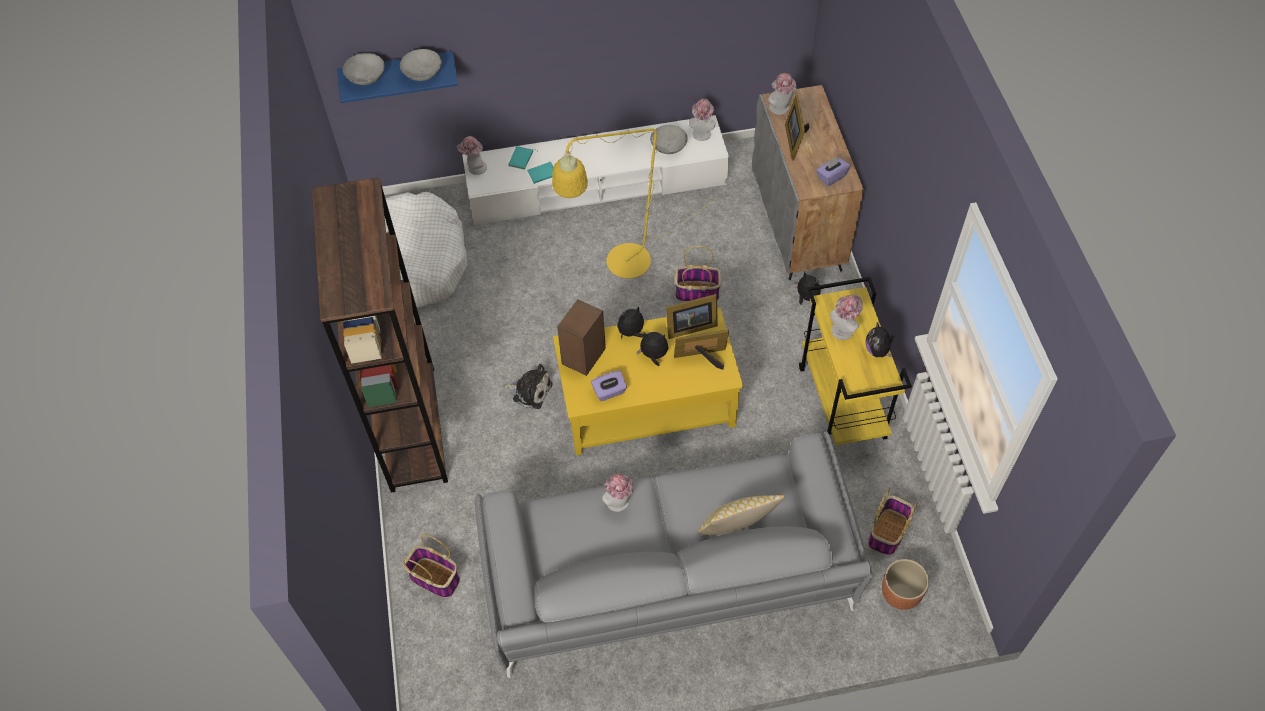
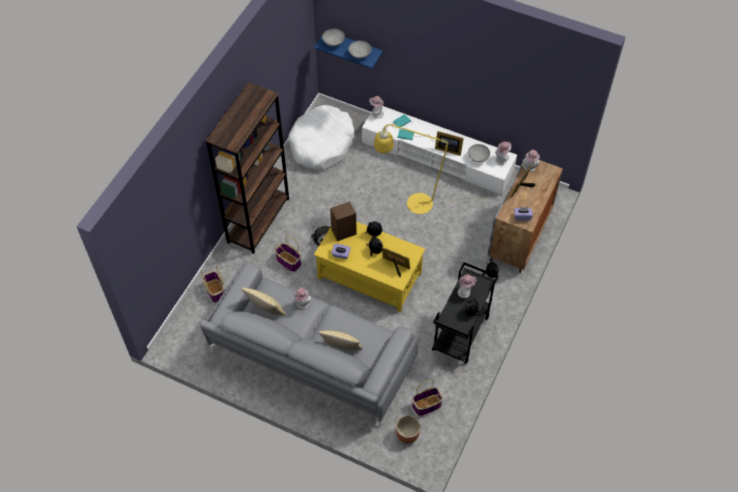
camera: 35 degrees right, 0 degrees up
picture frame [666,294,718,339] -> picture frame moved to [435,131,464,156]
basket [675,246,721,302] -> basket moved to [274,235,301,272]
yellow cart [799,277,912,445] -> black cart [432,262,499,364]
none -> pillow [241,288,286,316]

